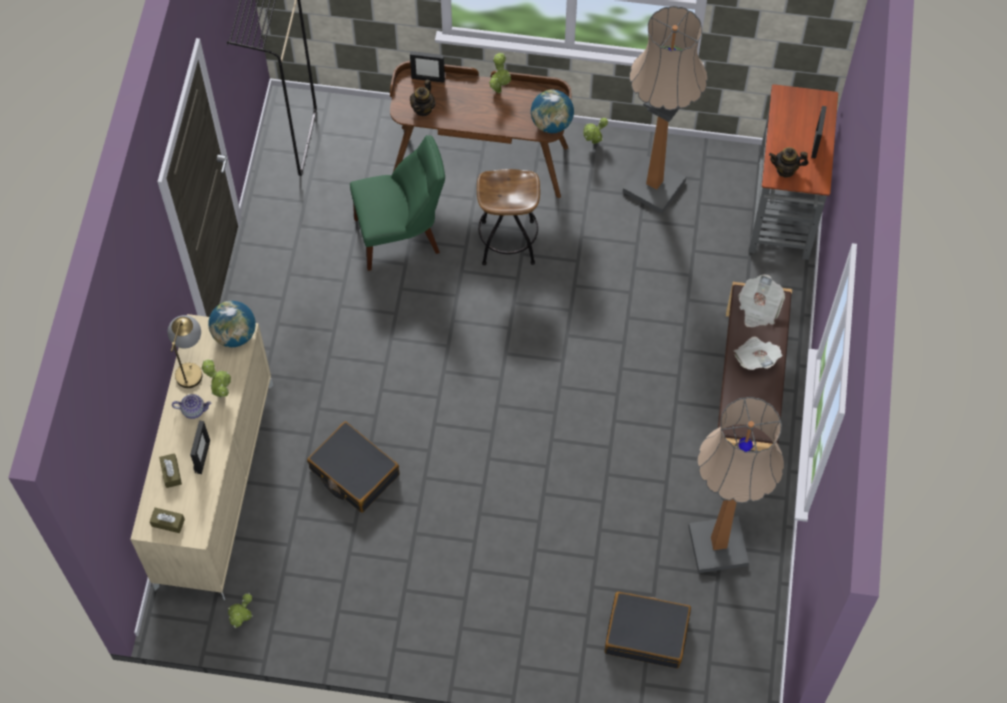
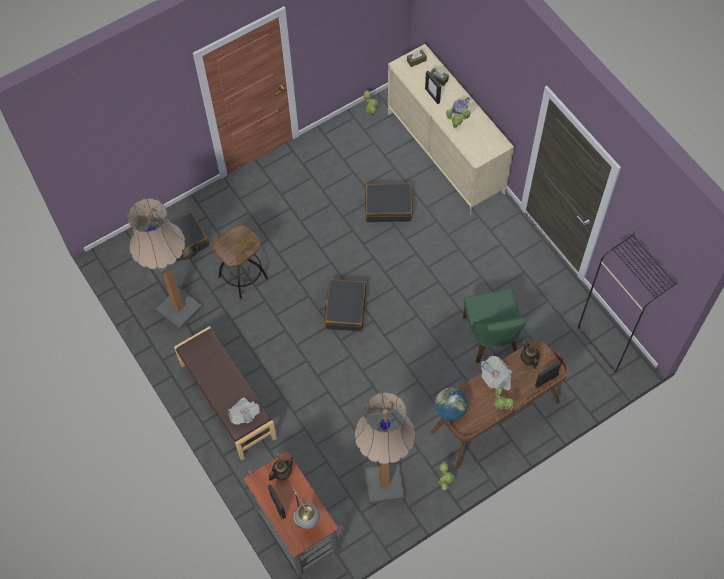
camera: 140 degrees right, 0 degrees up
table lamp [168,315,202,388] -> table lamp moved to [292,488,320,529]
globe [208,301,256,347] -> none
green chair [350,135,445,271] -> green chair turned 45 degrees counterclockwise [463,289,526,363]
brown stool [477,169,540,265] -> brown stool moved to [213,225,268,300]
newspaper [733,336,782,370] -> newspaper moved to [481,356,512,390]
none -> black suitcase [324,279,366,331]

